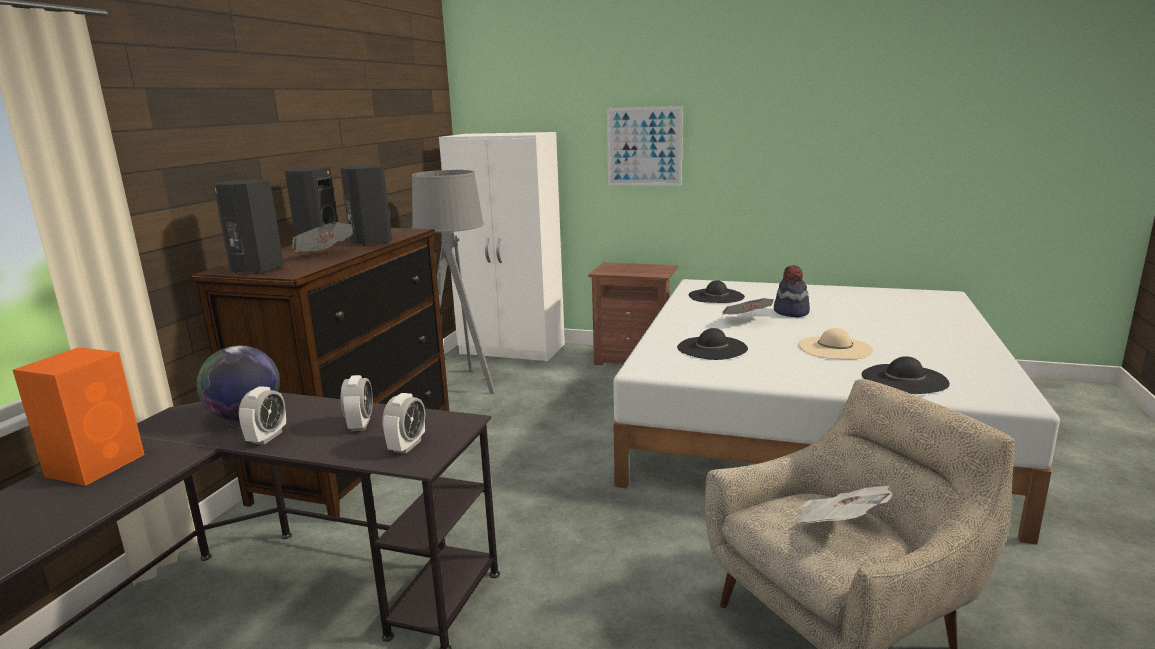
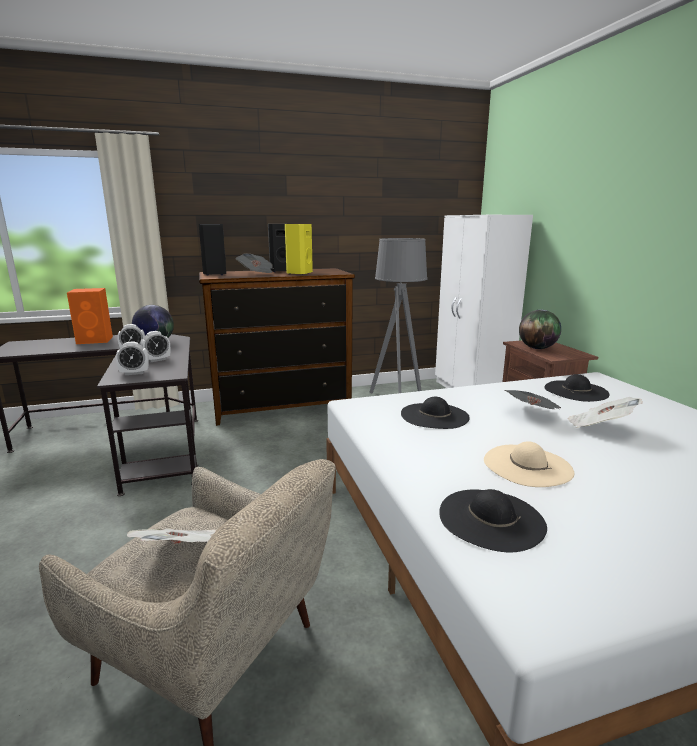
camera: 55 degrees right, 0 degrees up
black speaker [340,165,392,246] -> yellow speaker [285,224,313,275]
picture [607,106,683,186] -> none
hat [774,265,810,317] -> newspaper [568,397,643,428]
none -> globe [519,310,561,349]

